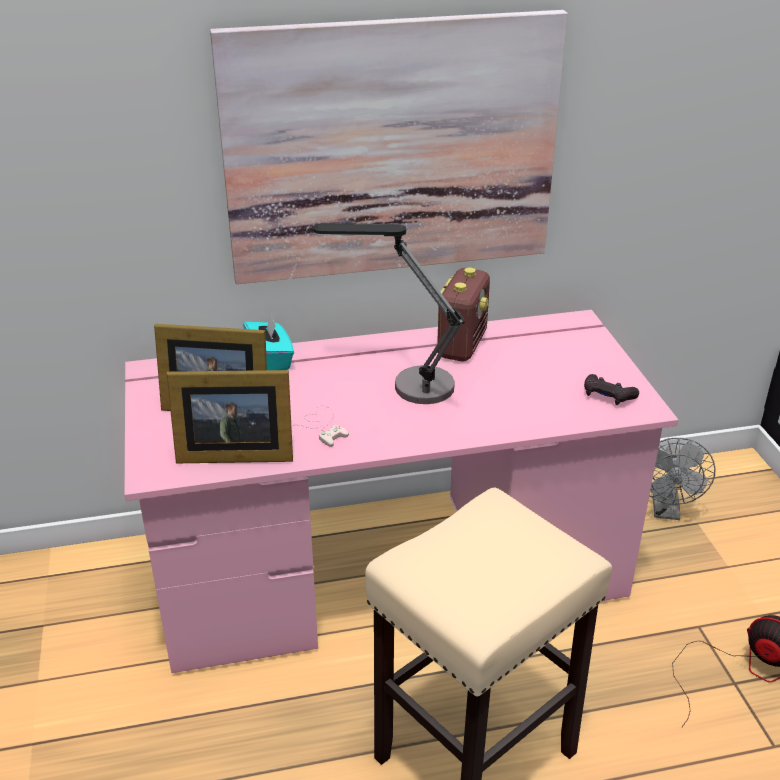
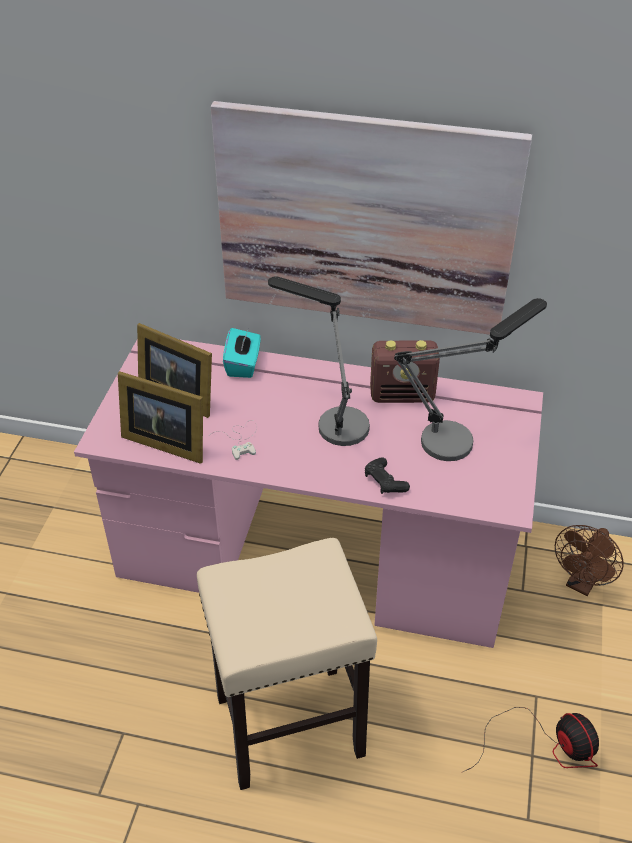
camera: 25 degrees right, 10 degrees up
radio [437,268,490,361] -> radio turned 45 degrees clockwise [370,340,440,403]
black game controller [584,374,639,405] -> black game controller moved to [365,457,410,494]
grey fan [649,438,715,520] -> brown fan [555,525,624,596]
none -> table lamp [394,298,547,461]

